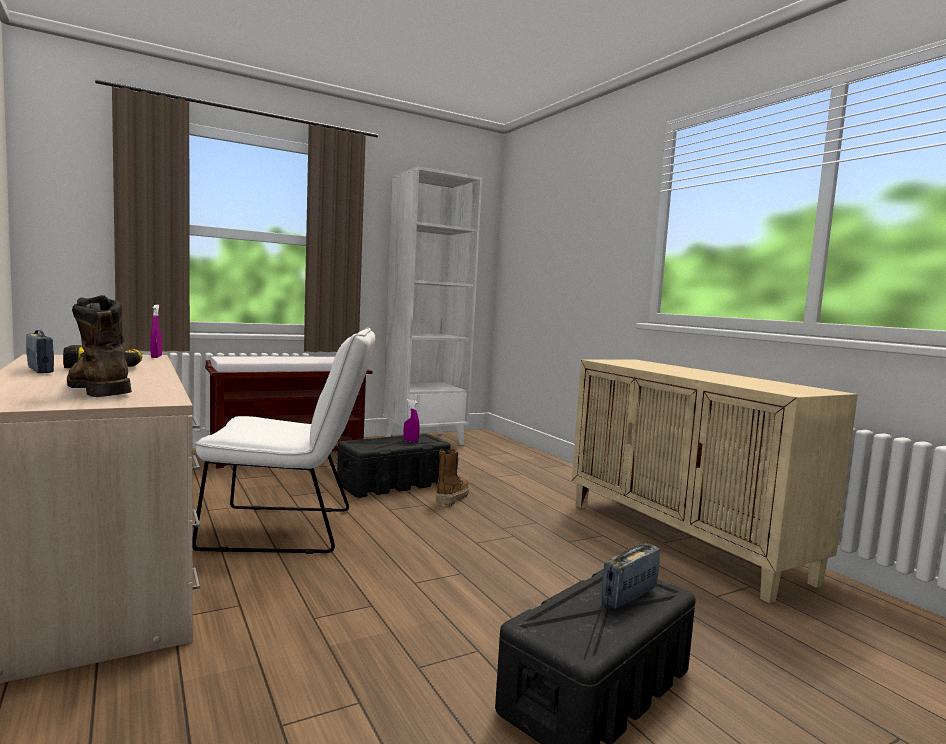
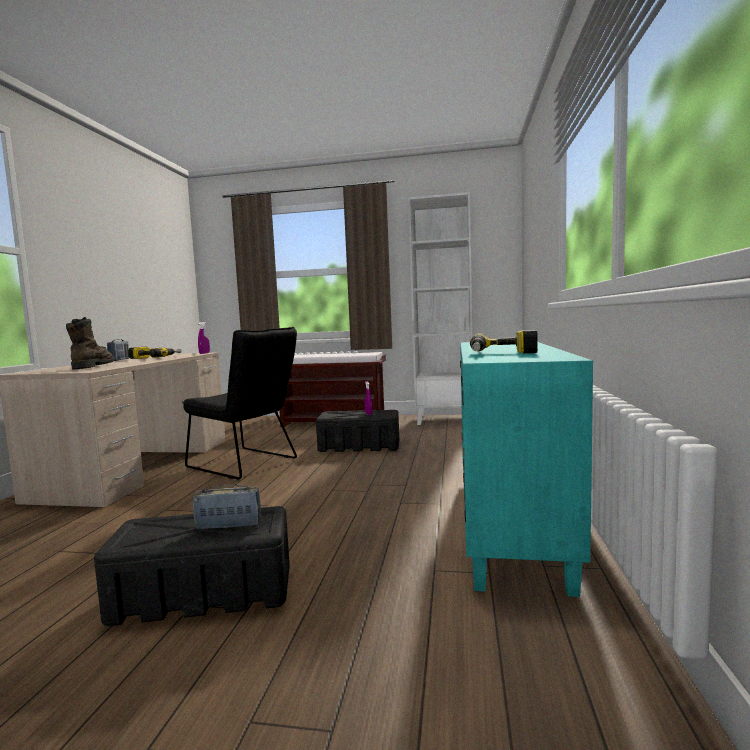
camera: 40 degrees right, 0 degrees up
white chair [193,328,375,554] -> black chair [182,327,297,479]
boot [436,449,469,507] -> none
beige cabinet [572,360,858,603] -> turquoise cabinet [460,342,593,597]
none -> power drill [470,330,538,354]

